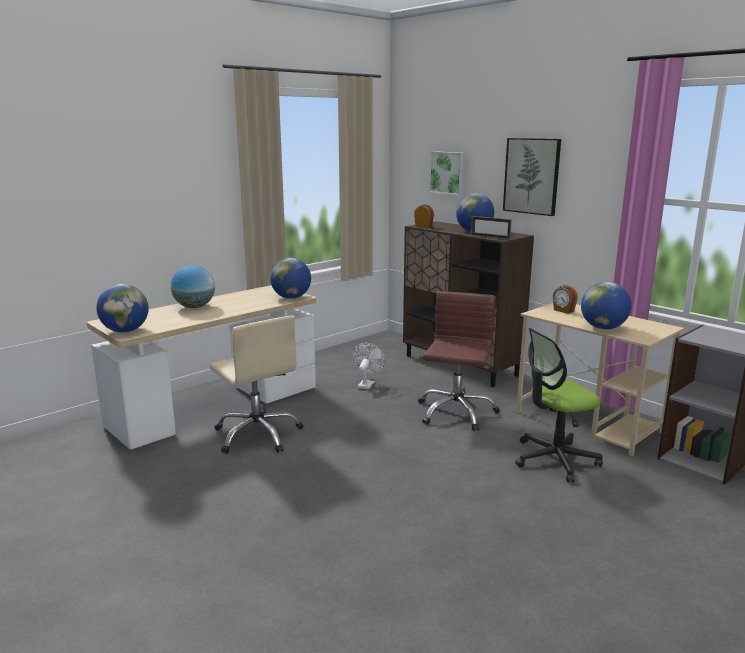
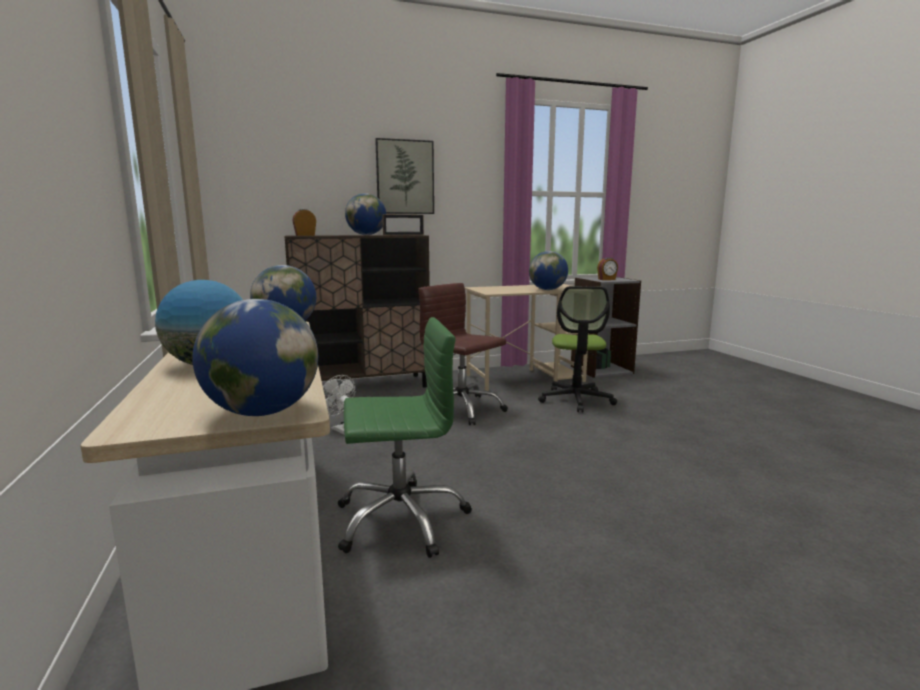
camera: 65 degrees left, 5 degrees down
beige office chair [210,315,303,454] -> green office chair [338,317,472,558]
picture [429,151,465,196] -> none
alarm clock [553,285,578,314] -> alarm clock moved to [597,258,618,280]

